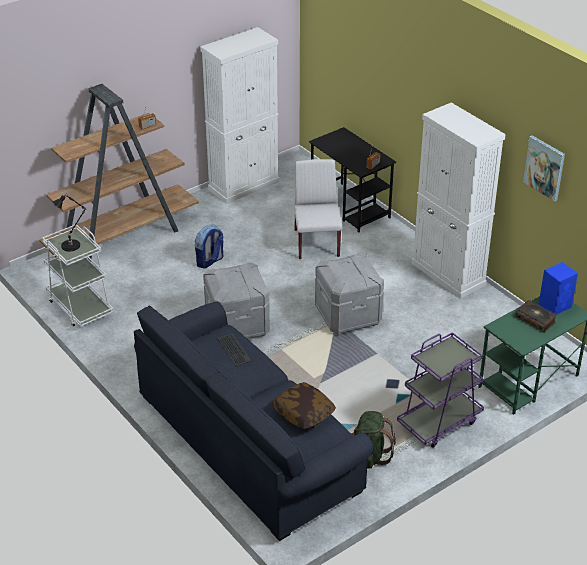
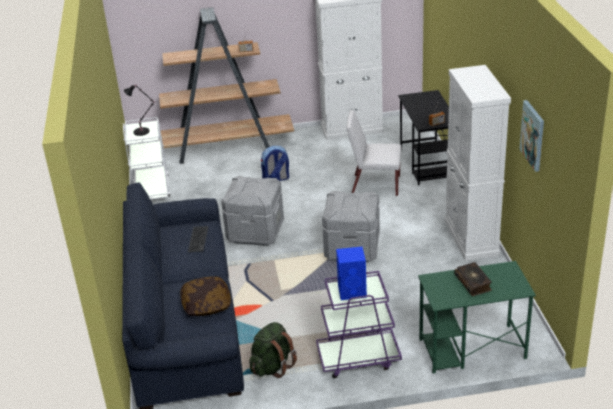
camera: 30 degrees right, 5 degrees down
white chair [294,159,342,259] -> white chair turned 105 degrees counterclockwise [346,110,402,196]
blue speaker [539,262,578,314] -> blue speaker moved to [336,247,367,300]

